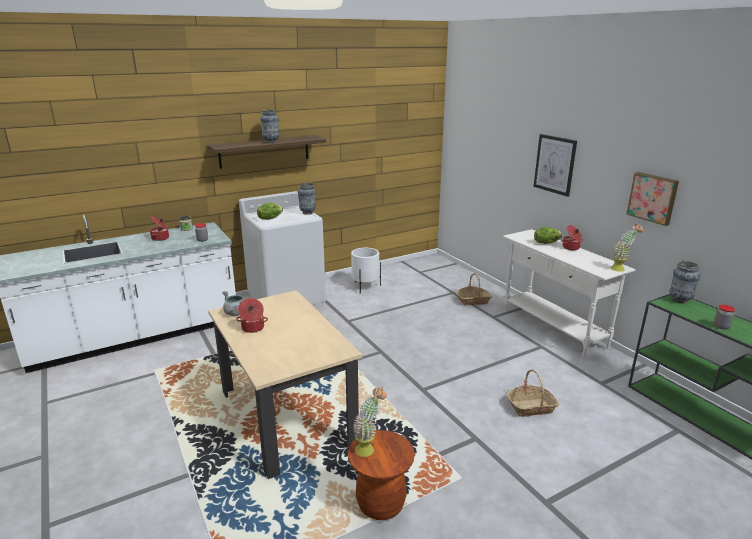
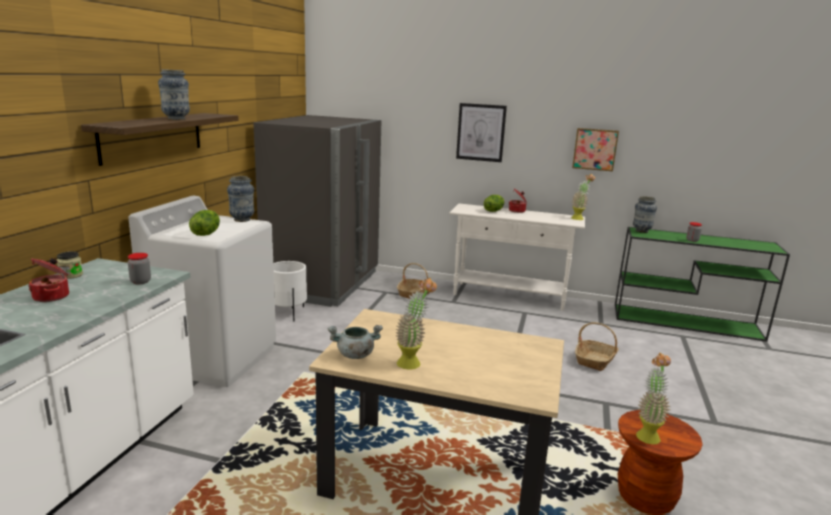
camera: 45 degrees left, 5 degrees down
cooking pot [236,298,268,333] -> potted plant [395,278,437,369]
none -> grey fridge [253,115,381,307]

